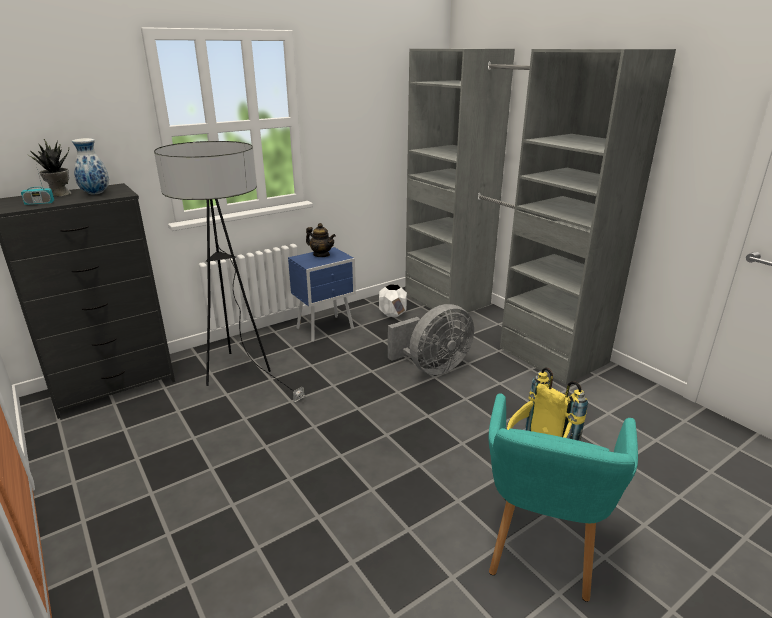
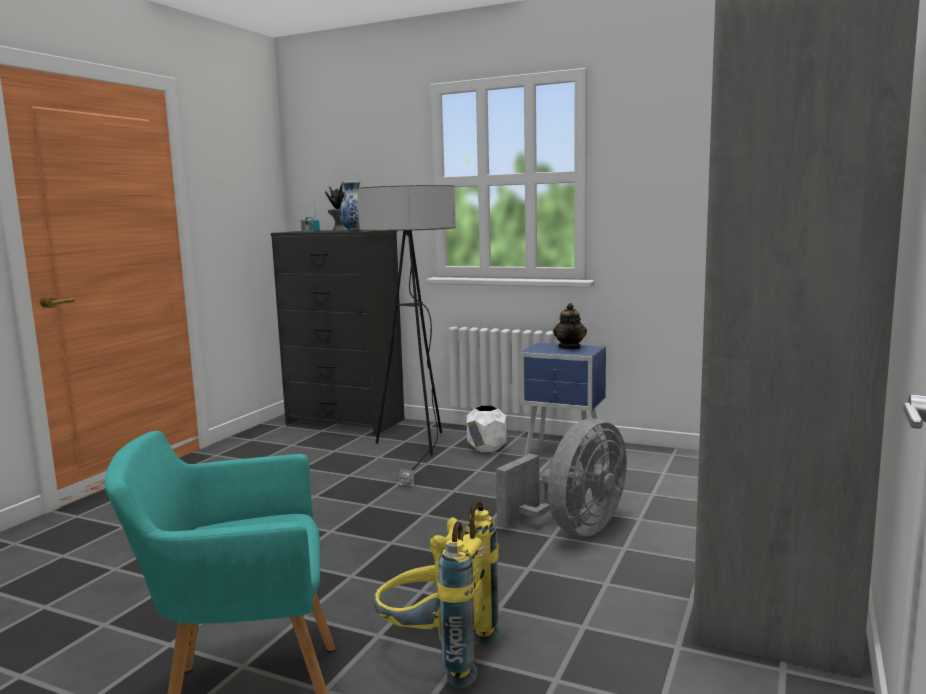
camera: 60 degrees right, 15 degrees down
white planter [379,284,407,317] -> white planter moved to [467,406,506,452]
grey fan [388,304,474,375] -> grey fan turned 75 degrees counterclockwise [496,418,627,536]

